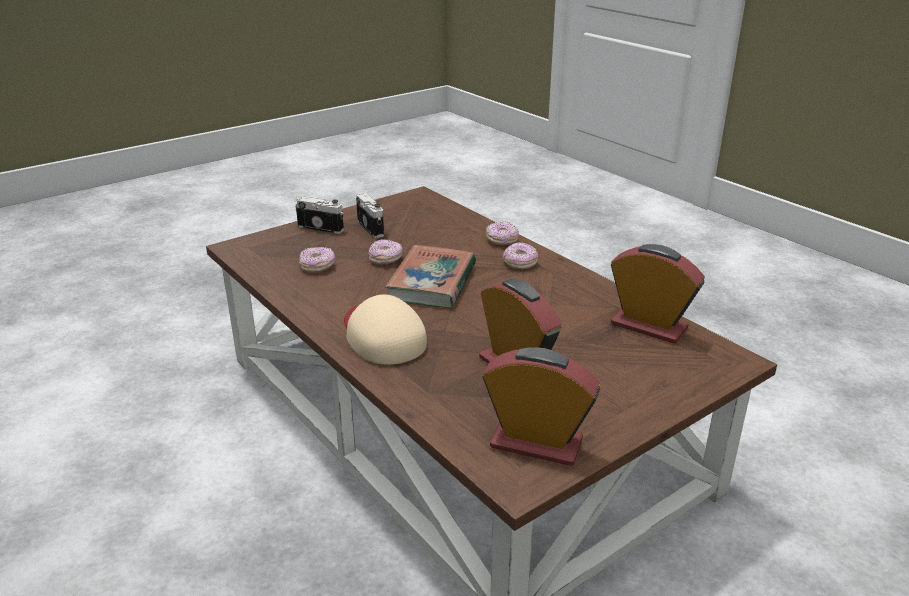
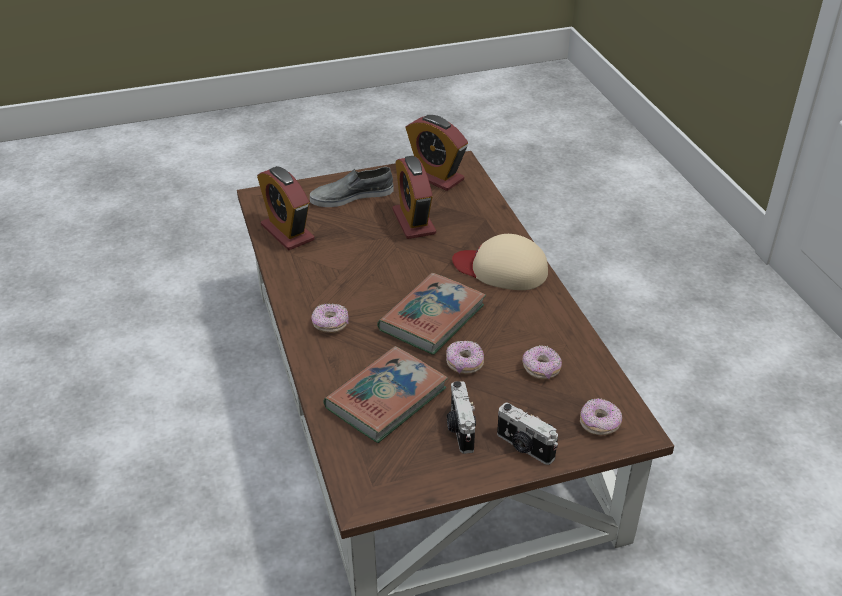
camera: 160 degrees left, 10 degrees up
beige cap [344,294,427,365] -> beige cap turned 120 degrees clockwise [452,234,548,290]
donut [486,221,519,245] -> donut moved to [580,398,622,435]
none -> grey shoe [310,167,393,207]
none -> book [324,346,448,443]

